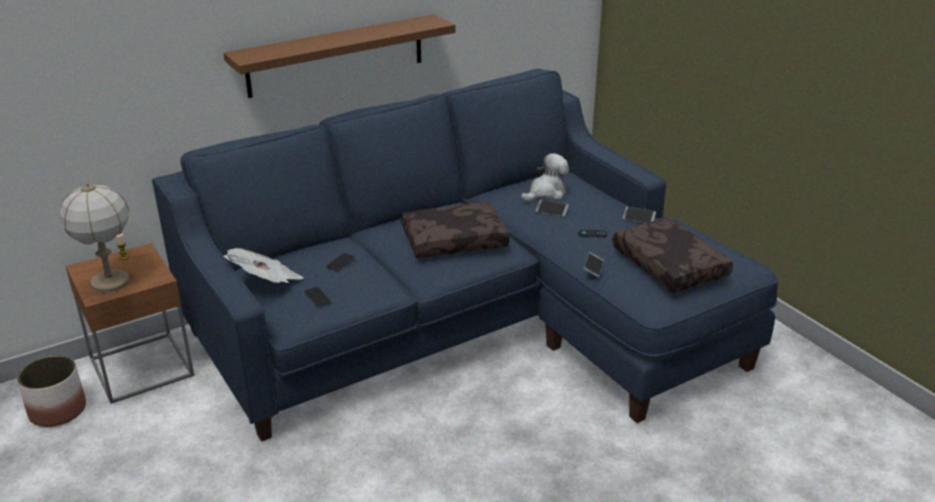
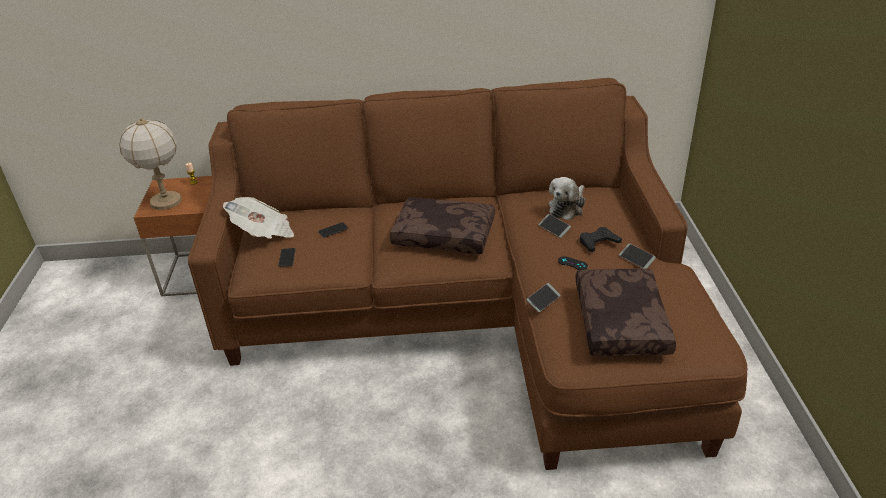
camera: 30 degrees right, 5 degrees up
planter [17,355,86,427] -> none
blue sofa [152,69,778,442] -> brown sofa [188,78,747,470]
brown shelf [223,14,455,98] -> none
plush toy [521,153,569,202] -> plush toy turned 135 degrees clockwise [549,177,585,220]
none -> black game controller [580,227,622,252]

